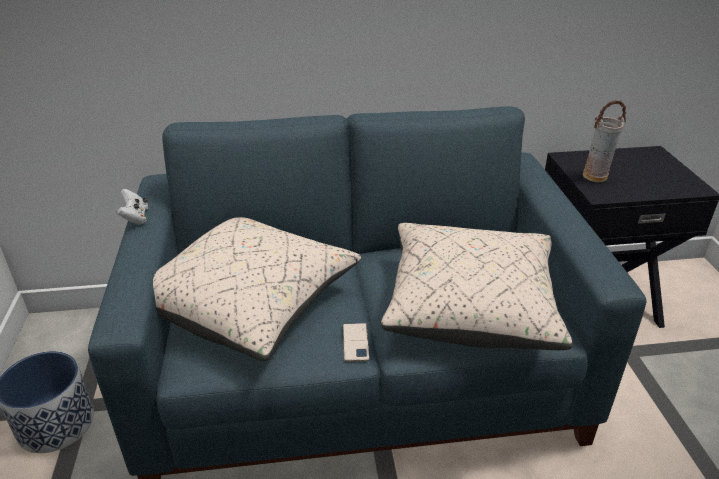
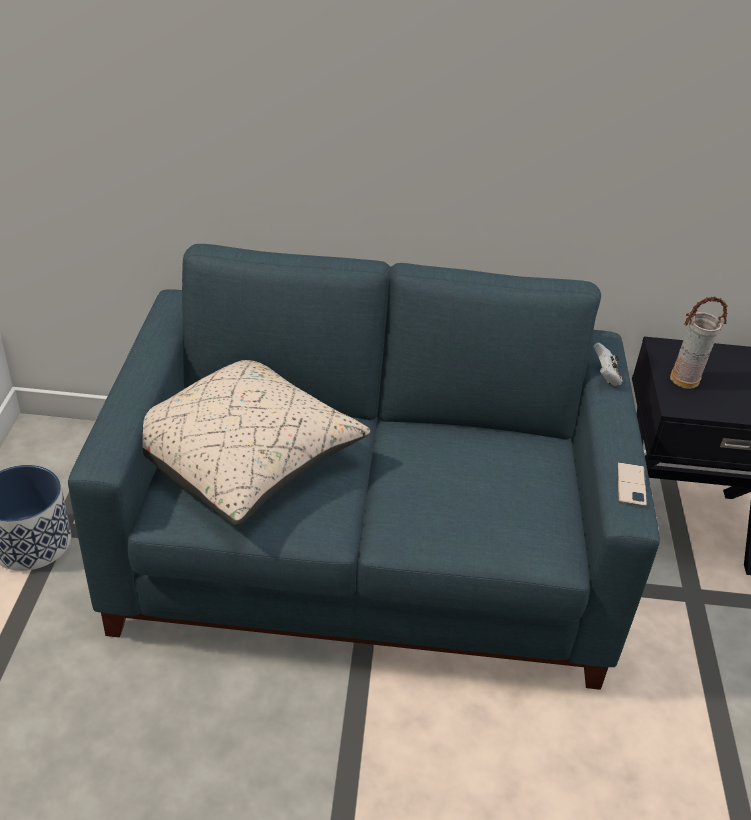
camera: 10 degrees right, 5 degrees up
white game controller [117,189,148,225] -> white game controller moved to [593,342,622,386]
phone [343,323,370,361] -> phone moved to [618,462,647,507]
beige pillow [381,223,573,350] -> none

